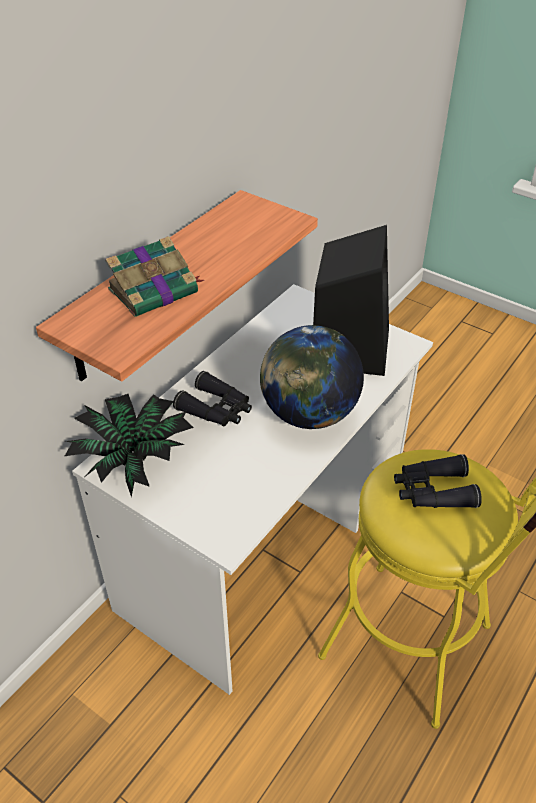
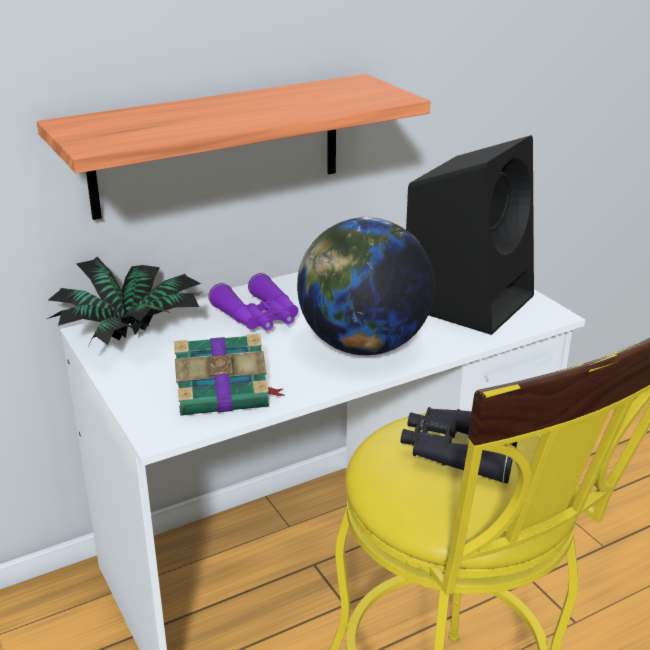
camera: 25 degrees right, 15 degrees down
book [105,236,204,317] -> book moved to [174,334,284,416]
black binoculars [173,371,252,426] -> purple binoculars [208,273,298,330]

